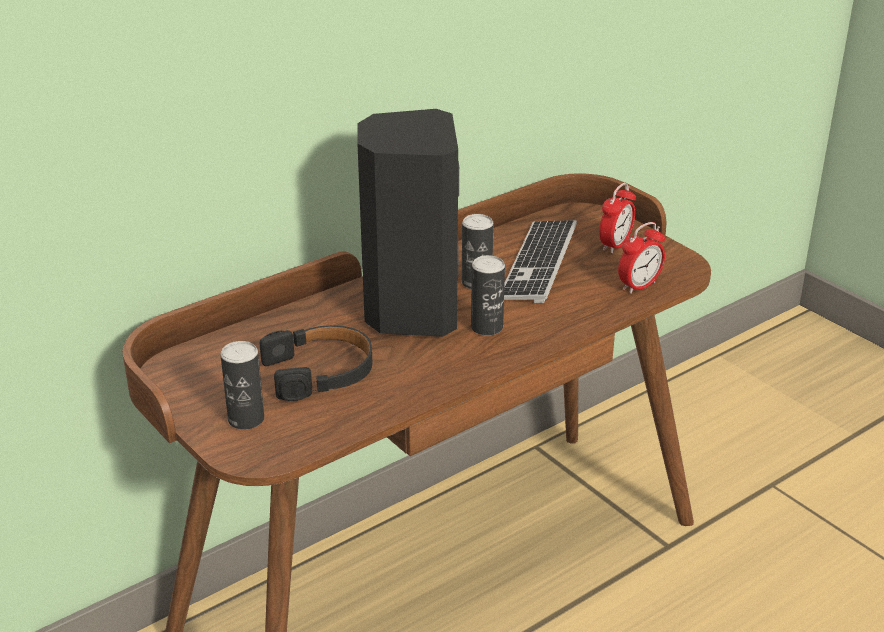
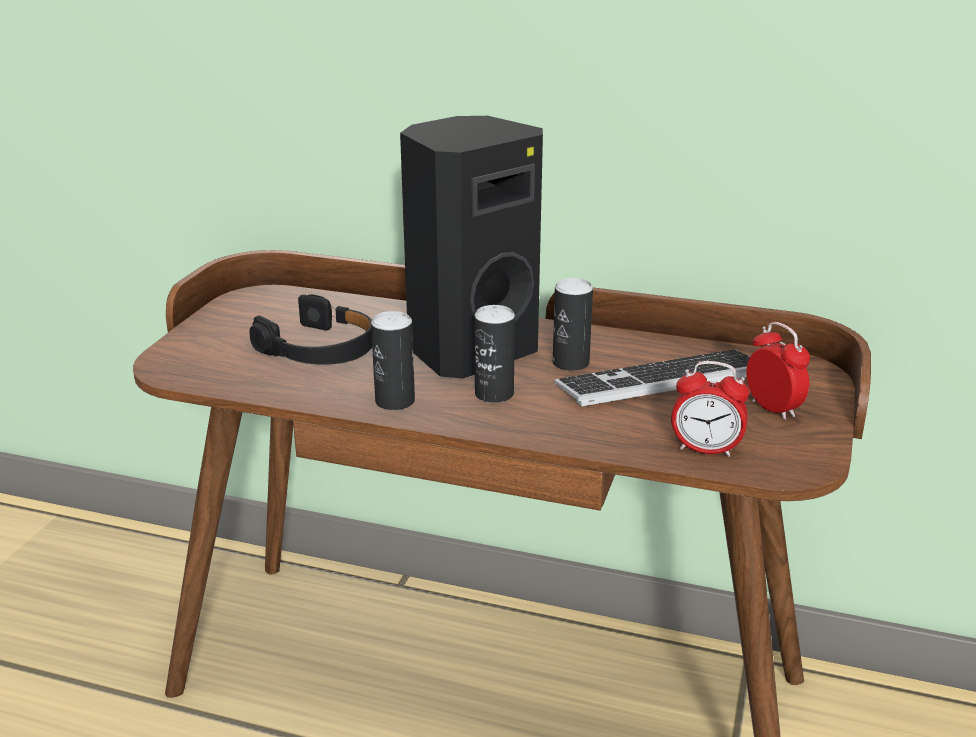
camera: 55 degrees right, 5 degrees down
can [220,341,264,429] -> can moved to [371,311,415,410]
alarm clock [599,183,636,253] -> alarm clock turned 120 degrees counterclockwise [746,322,810,421]

